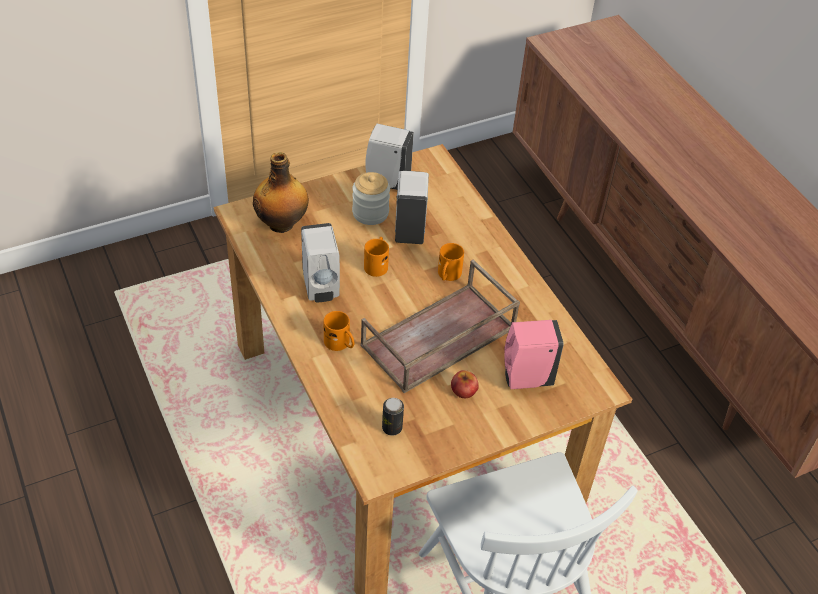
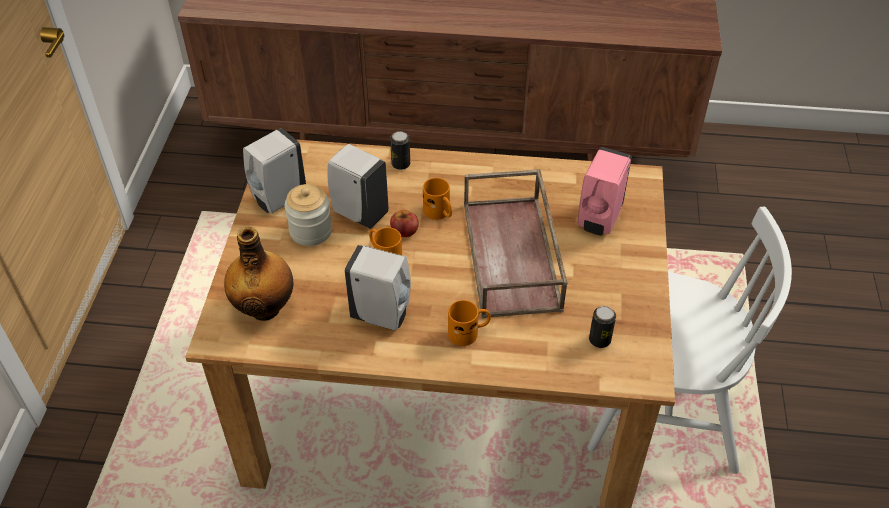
camera: 55 degrees left, 0 degrees up
apple [451,370,479,398] -> apple moved to [390,210,419,237]
none -> can [390,131,410,170]

